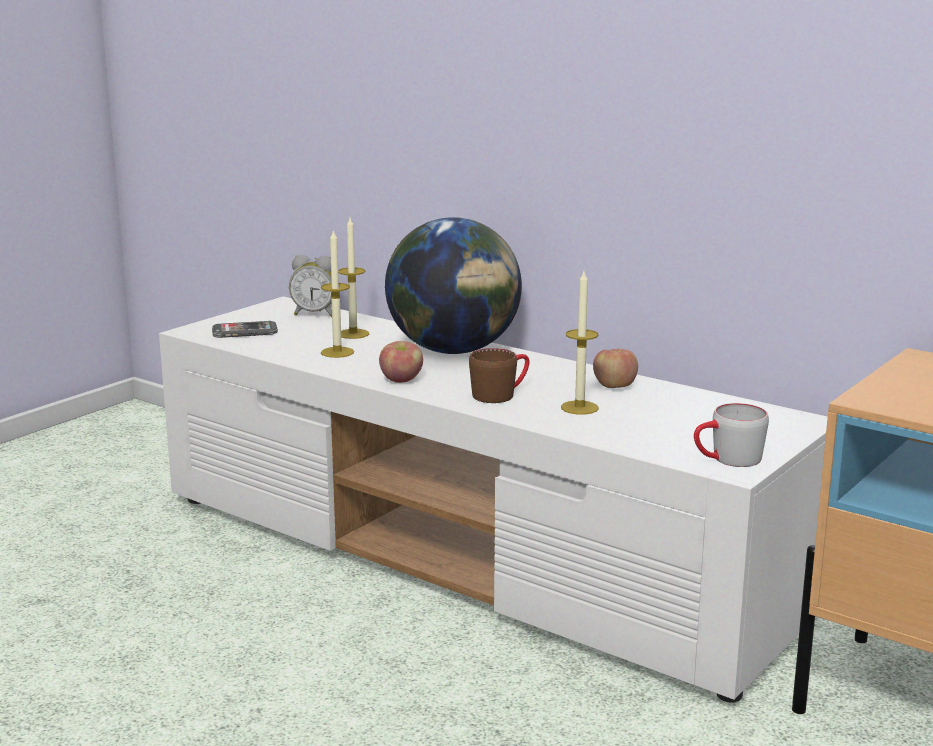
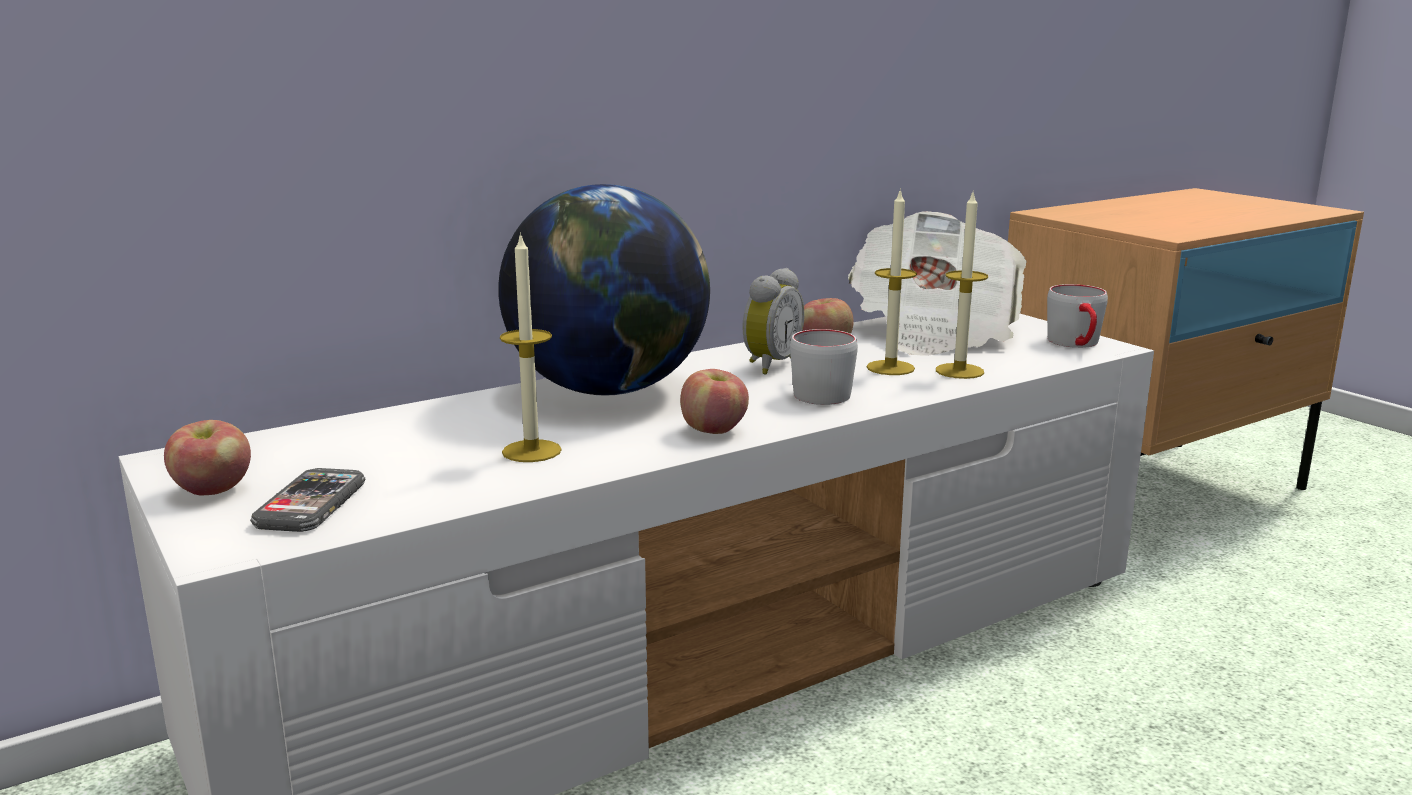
camera: 70 degrees left, 0 degrees up
alarm clock [289,255,332,317] -> alarm clock moved to [742,268,804,374]
candle [338,218,369,339] -> candle moved to [936,190,988,379]
brown mug [469,348,529,403] -> grey mug [790,329,858,405]
none -> apple [164,420,251,495]
none -> newspaper [848,211,1027,356]

